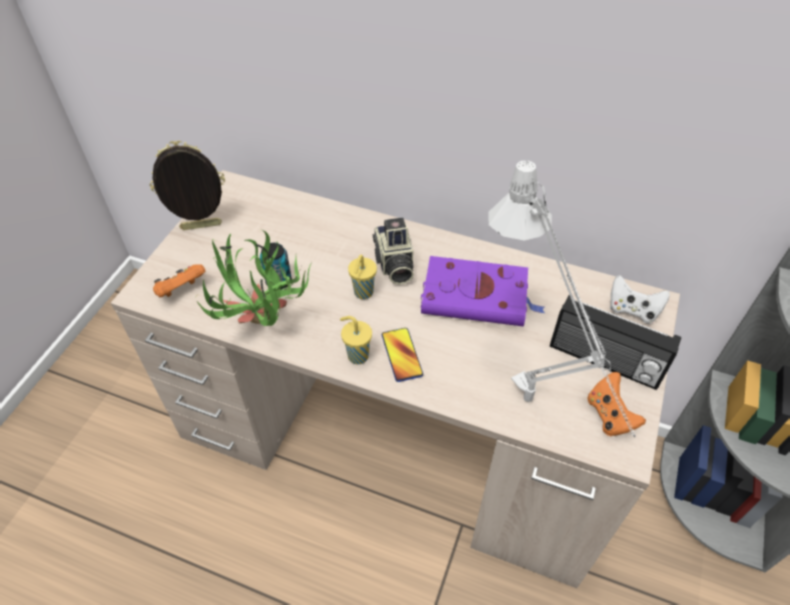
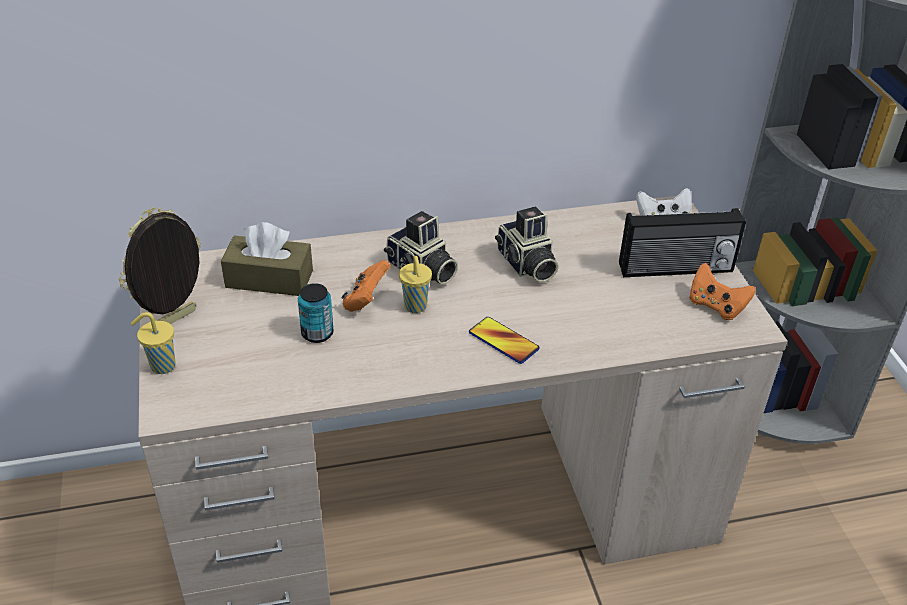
camera: 35 degrees left, 10 degrees down
orange game controller [153,264,206,297] -> orange game controller moved to [342,260,391,312]
potted plant [197,230,312,326] -> none
yellow cup [340,316,372,364] -> yellow cup moved to [131,312,175,374]
purple book [421,256,545,326] -> camera [495,206,559,282]
grey table lamp [489,161,635,437] -> none
none -> brown tissue box [221,222,313,296]

